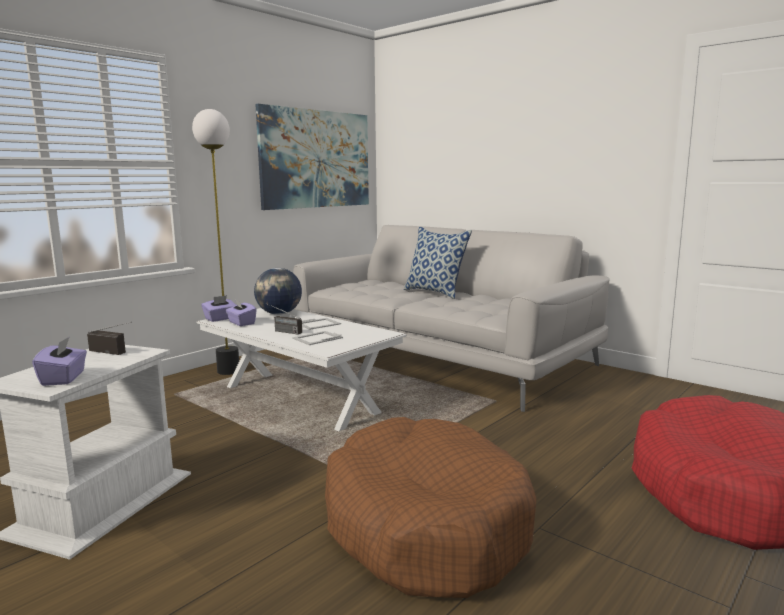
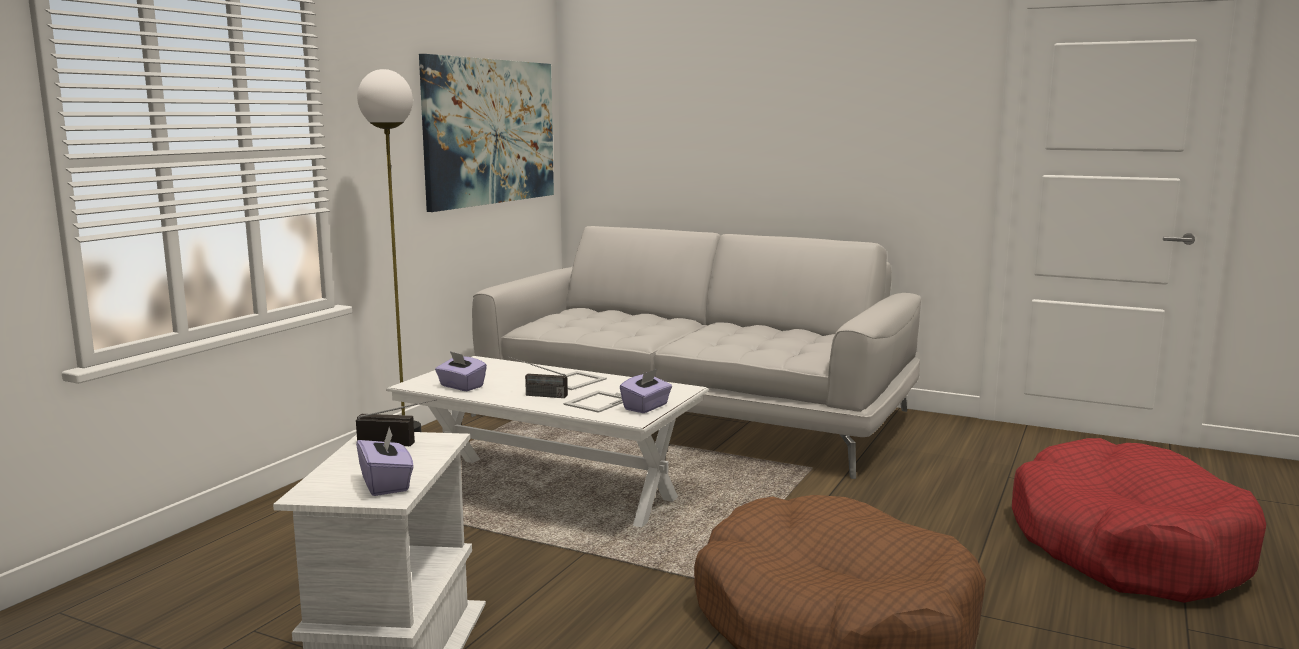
camera: 15 degrees left, 0 degrees up
purple tissue box [201,295,236,322] -> purple tissue box moved to [620,369,672,413]
globe [254,268,302,315] -> none
pillow [404,227,472,299] -> none

